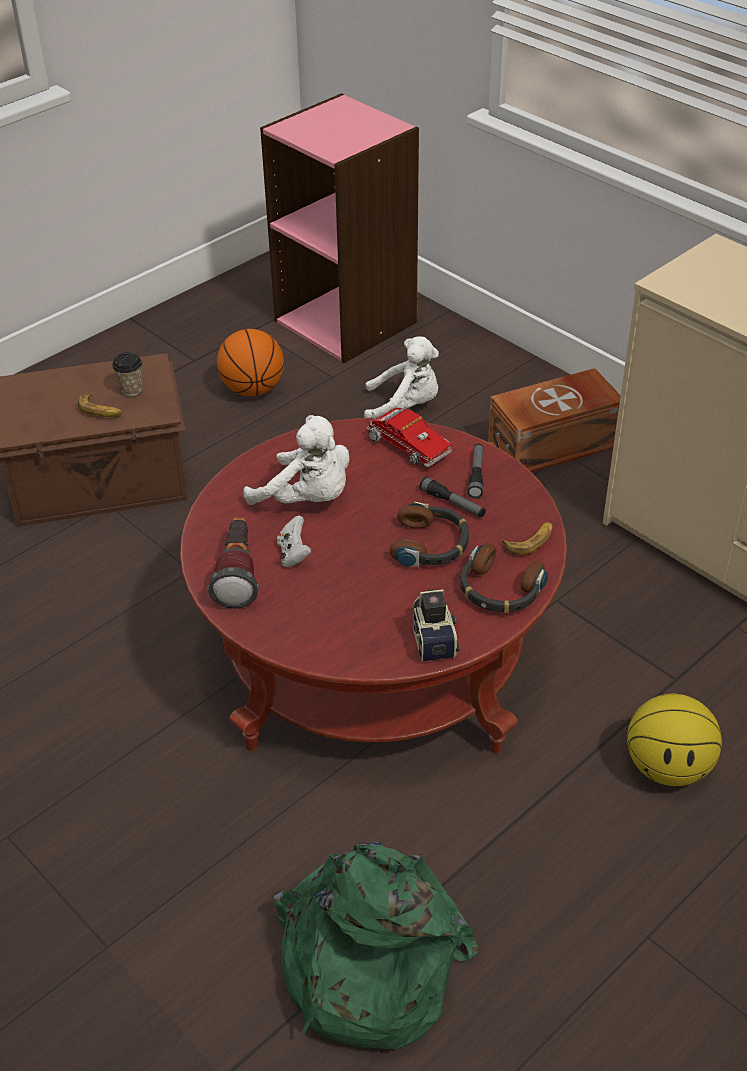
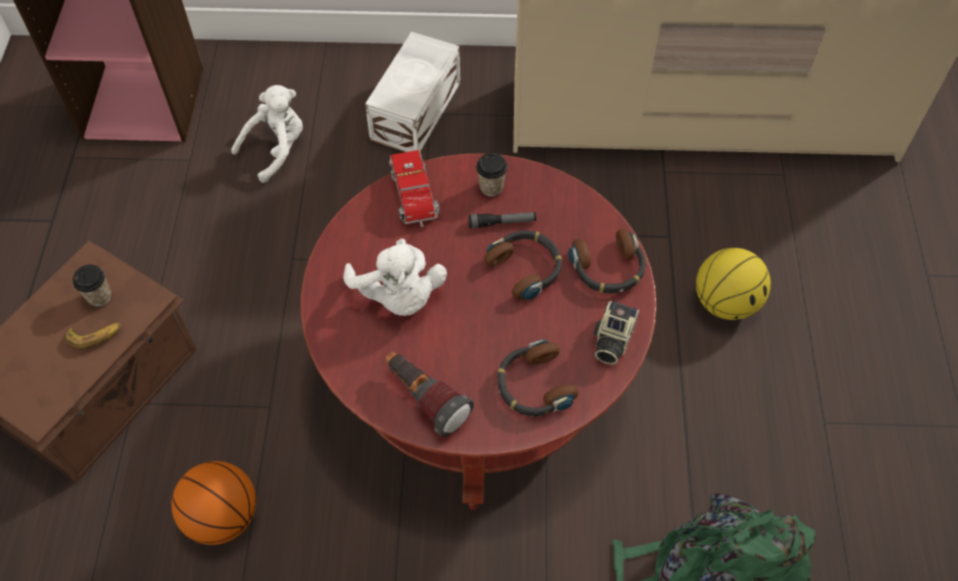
camera: 45 degrees left, 15 degrees up
basketball [217,329,284,396] -> basketball moved to [172,461,256,545]
white plush toy [243,415,350,505] -> white plush toy turned 75 degrees clockwise [343,239,447,316]
white game controller [277,515,312,567] -> none
toy truck [367,406,452,467] -> toy truck turned 105 degrees counterclockwise [389,150,440,227]
camera [413,589,459,662] -> camera turned 105 degrees counterclockwise [593,300,639,365]
flashlight [468,444,483,499] -> cup [476,153,508,196]
brown storage box [488,368,621,472] -> white storage box [365,32,460,152]
banana [502,522,553,555] -> none
none -> headphones [497,340,579,416]

